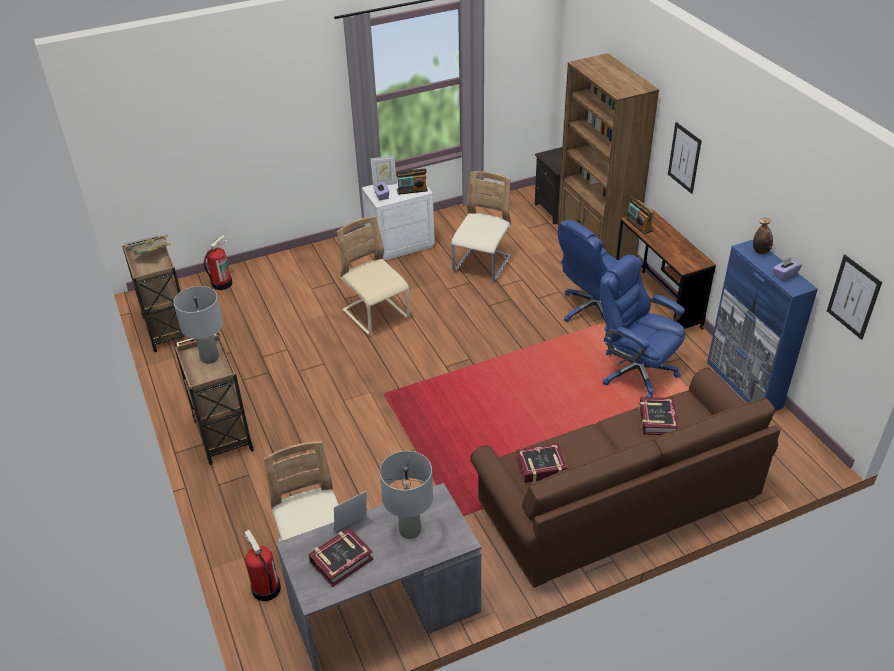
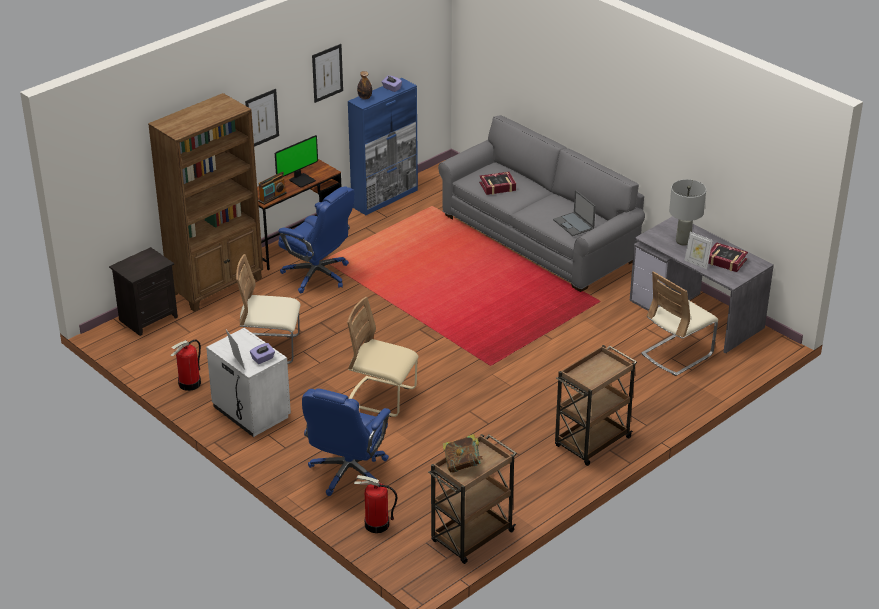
camera: 110 degrees left, 5 degrees down
grey table lamp [174,286,223,364] -> none
fire extinguisher [244,530,281,601] -> fire extinguisher moved to [170,340,201,391]
beige chair [337,216,410,335] -> beige chair turned 75 degrees clockwise [347,297,419,417]
radio [396,169,428,195] -> none
brown sofa [470,367,780,588] -> grey sofa [438,115,645,292]
book [516,443,568,483] -> laptop [553,190,596,236]
blue office chair [600,254,685,397] -> blue office chair moved to [302,388,391,496]
picture [827,254,882,340] -> picture moved to [312,44,343,103]
none -> monitor [275,135,318,188]

